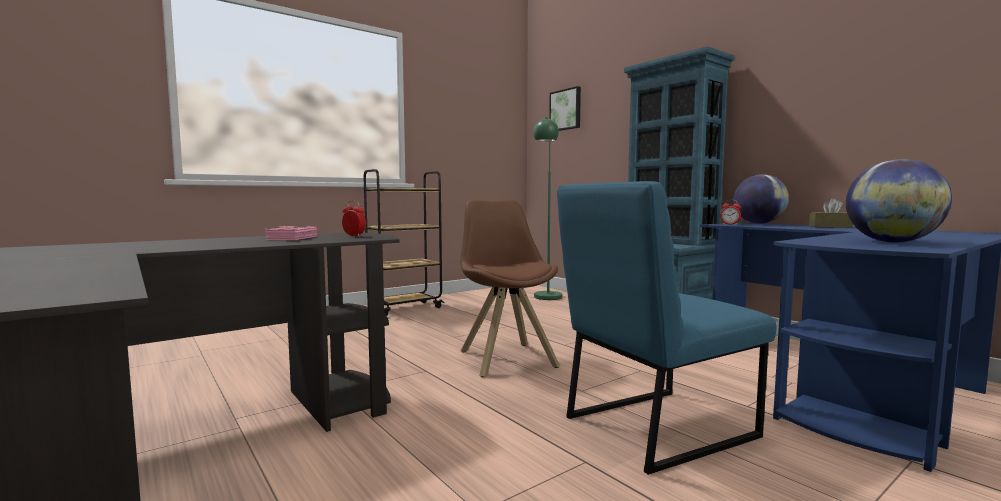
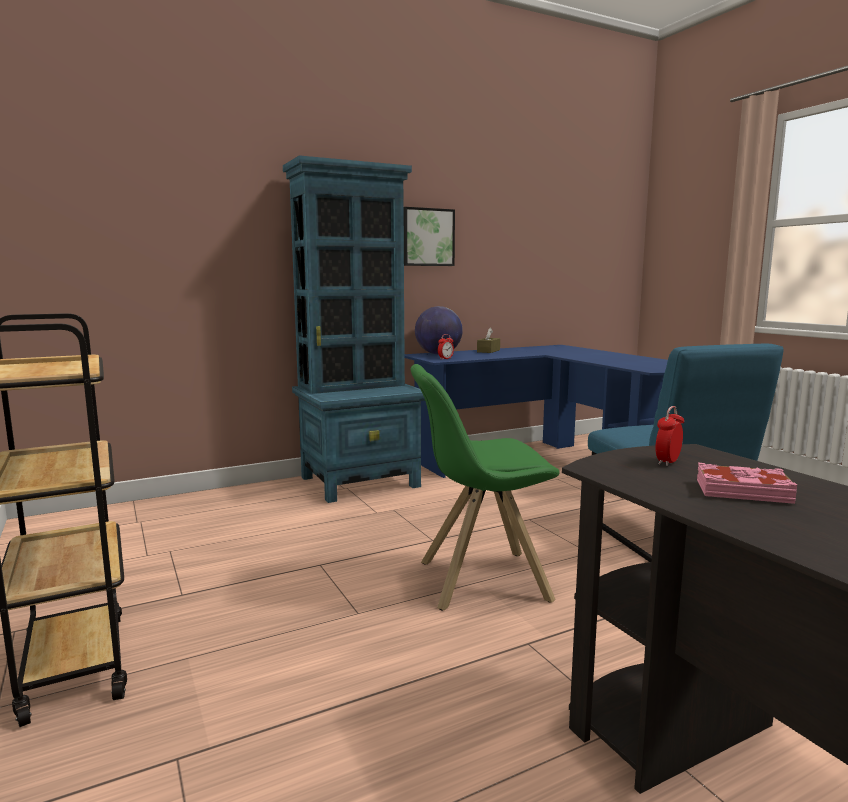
camera: 80 degrees left, 5 degrees up
brown chair [460,200,560,377] -> green chair [411,364,559,610]
green floor lamp [533,117,562,300] -> none
picture [549,86,581,131] -> picture moved to [403,207,455,266]
globe [846,159,952,243] -> none

